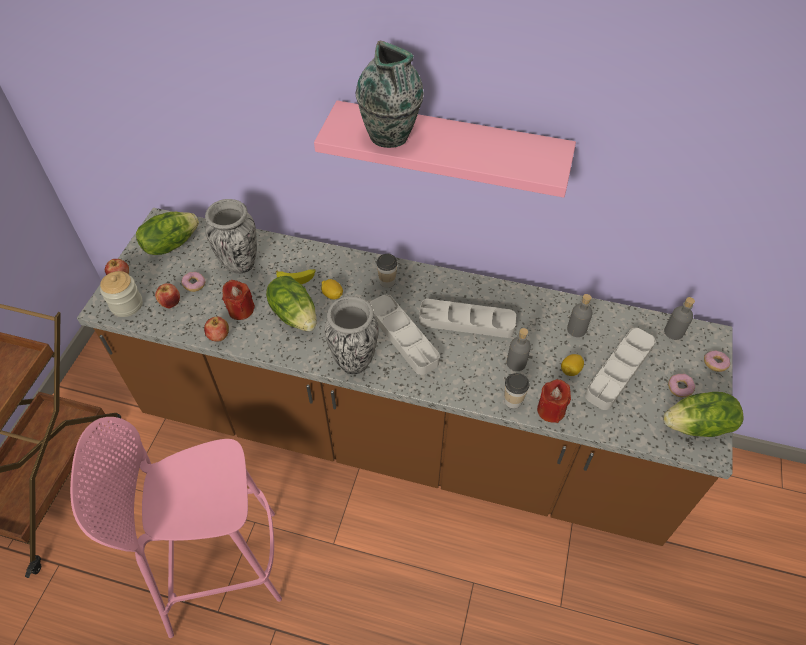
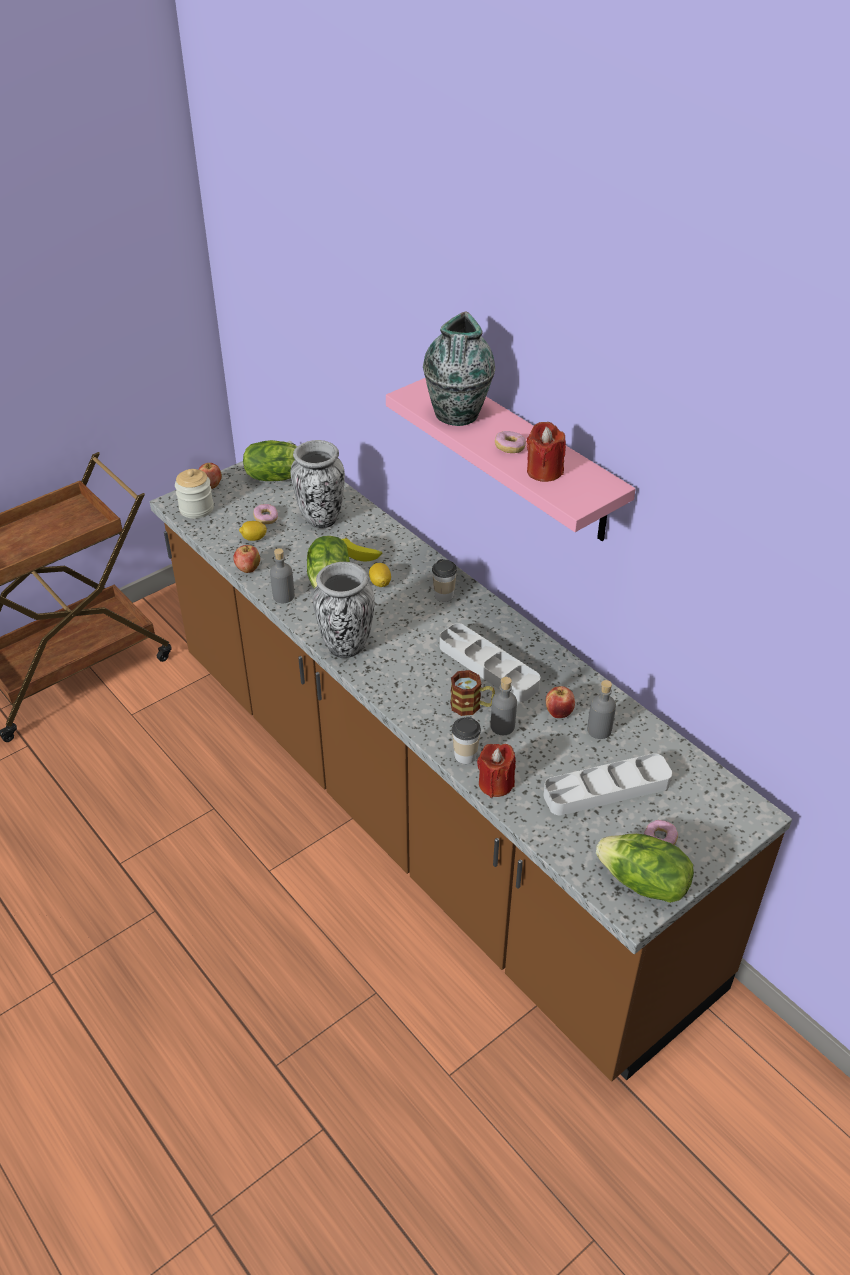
camera: 35 degrees right, 10 degrees down
pink stool [70,417,282,638] -> none
apple [155,283,180,308] -> apple moved to [546,686,575,718]
red candle [222,280,255,320] -> red candle moved to [527,422,566,482]
grey tray [370,295,440,375] -> none
lemon [561,354,584,376] -> lemon moved to [239,521,267,541]
grey bottle [664,297,695,340] -> grey bottle moved to [270,548,295,603]
donut [704,351,730,372] -> donut moved to [495,431,526,453]
none -> mug [450,670,495,716]

